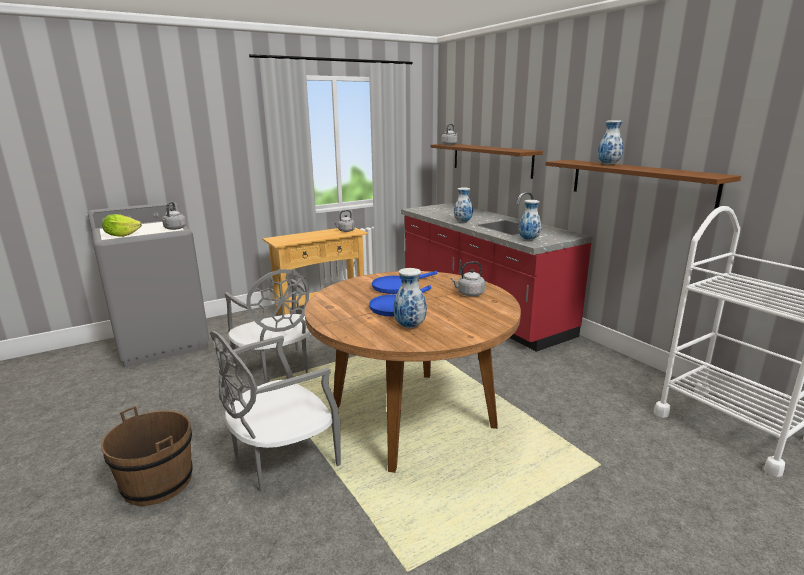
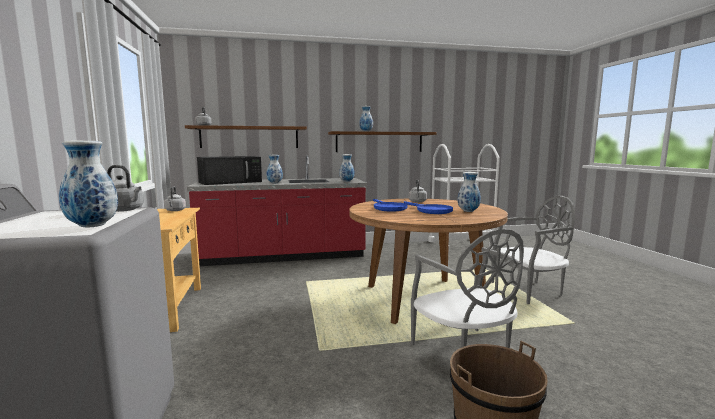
camera: 70 degrees left, 10 degrees down
lettuce [102,214,142,237] -> vase [59,141,118,227]
grey chair [225,269,311,383] -> grey chair moved to [491,196,575,304]
none -> black microwave [197,156,262,185]

